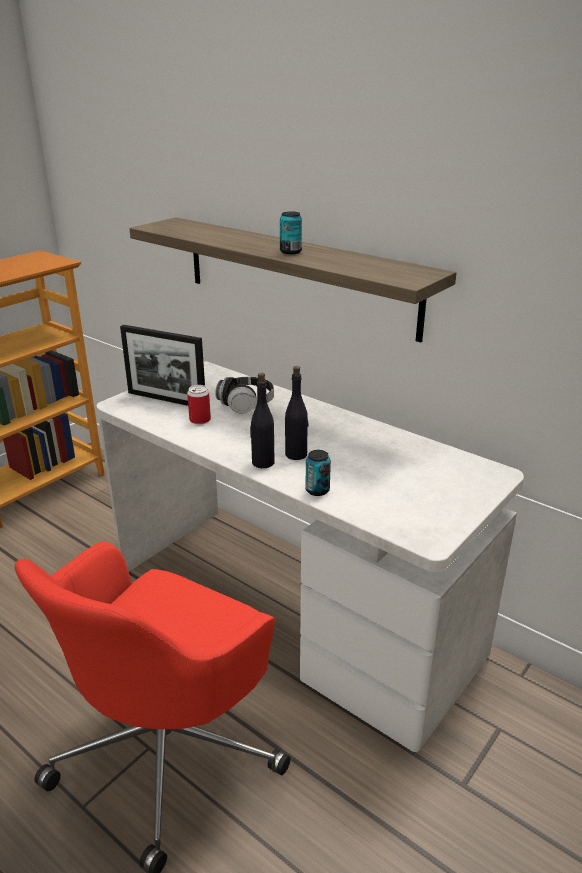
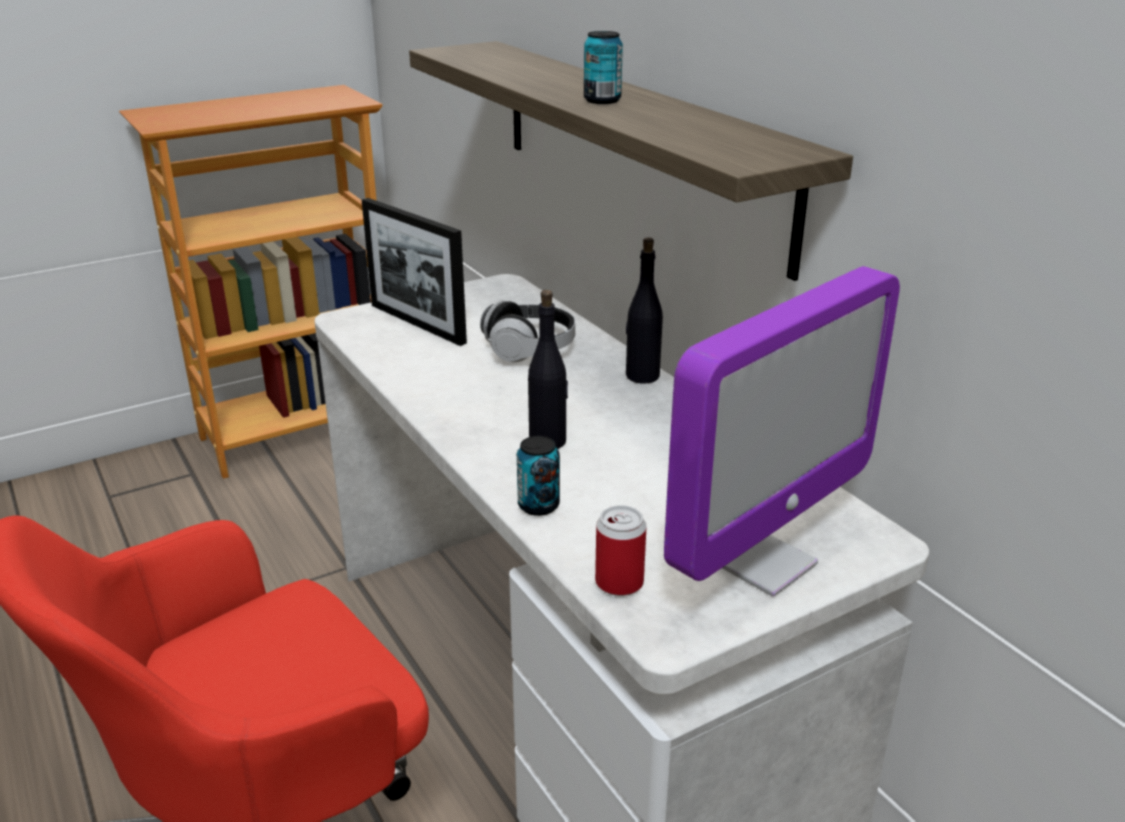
camera: 20 degrees right, 0 degrees up
can [187,385,211,424] -> can moved to [595,505,647,596]
black bottle [250,373,274,468] -> black bottle moved to [626,237,663,384]
none -> monitor [664,266,900,596]

